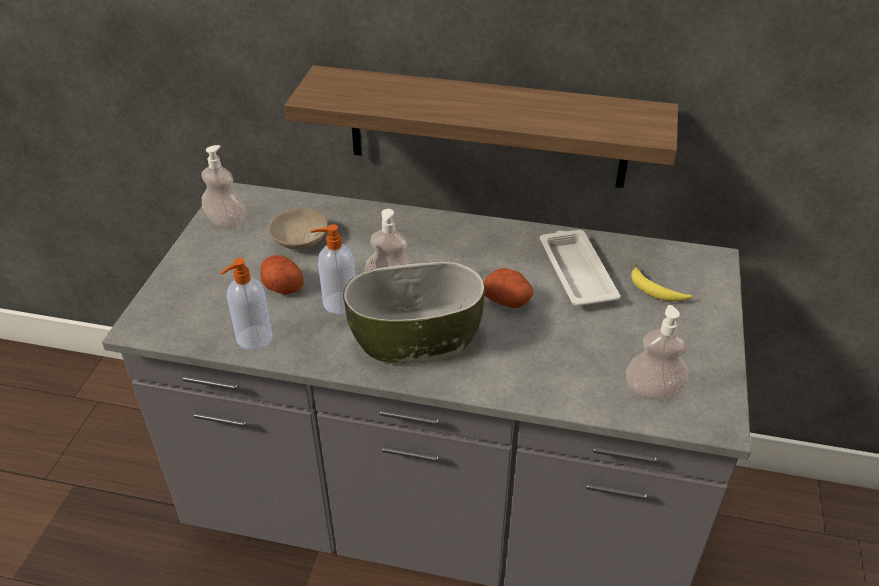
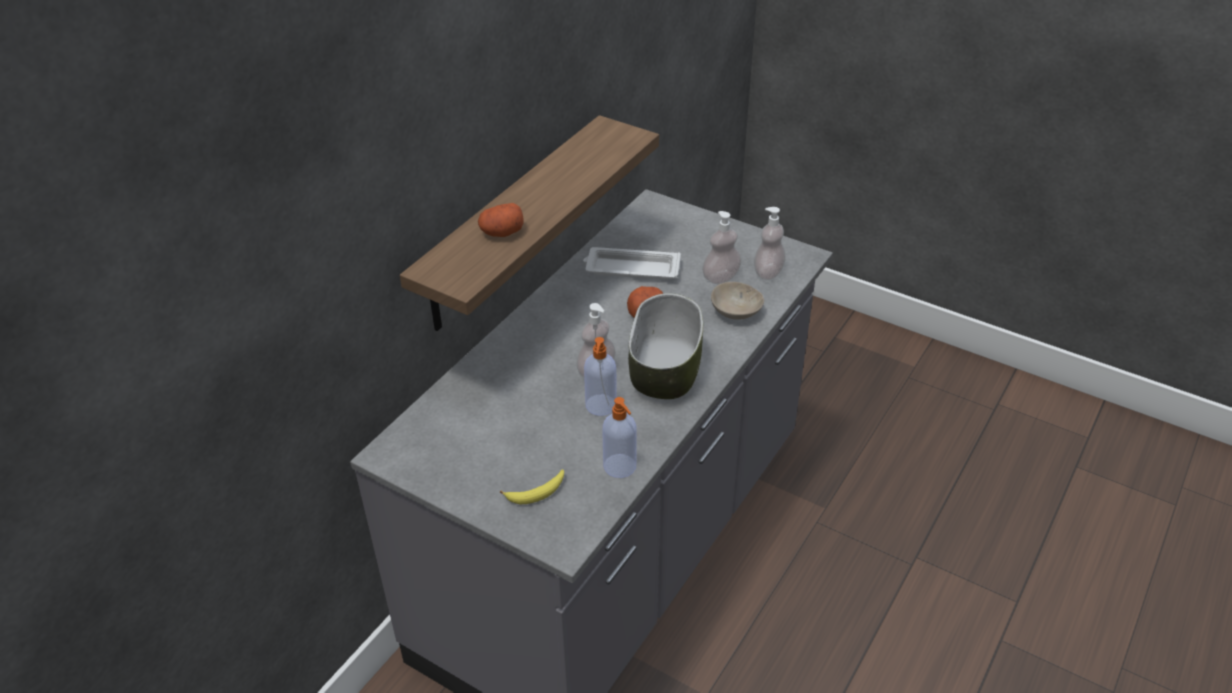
camera: 70 degrees left, 0 degrees up
soap dispenser [201,145,245,229] -> soap dispenser moved to [702,211,742,284]
potato [260,255,304,295] -> potato moved to [478,203,524,237]
beige bowl [269,208,328,249] -> beige bowl moved to [711,282,764,320]
banana [631,264,693,301] -> banana moved to [500,469,564,504]

